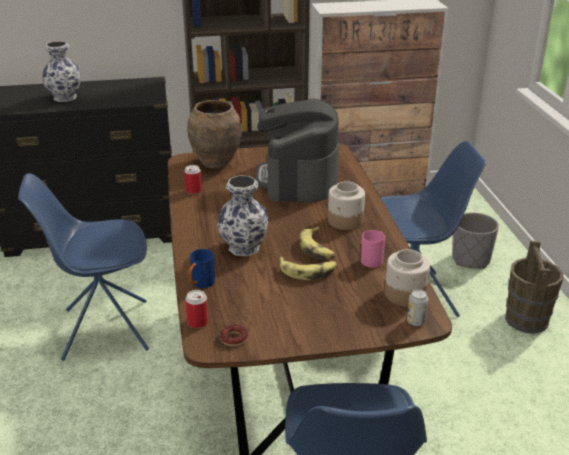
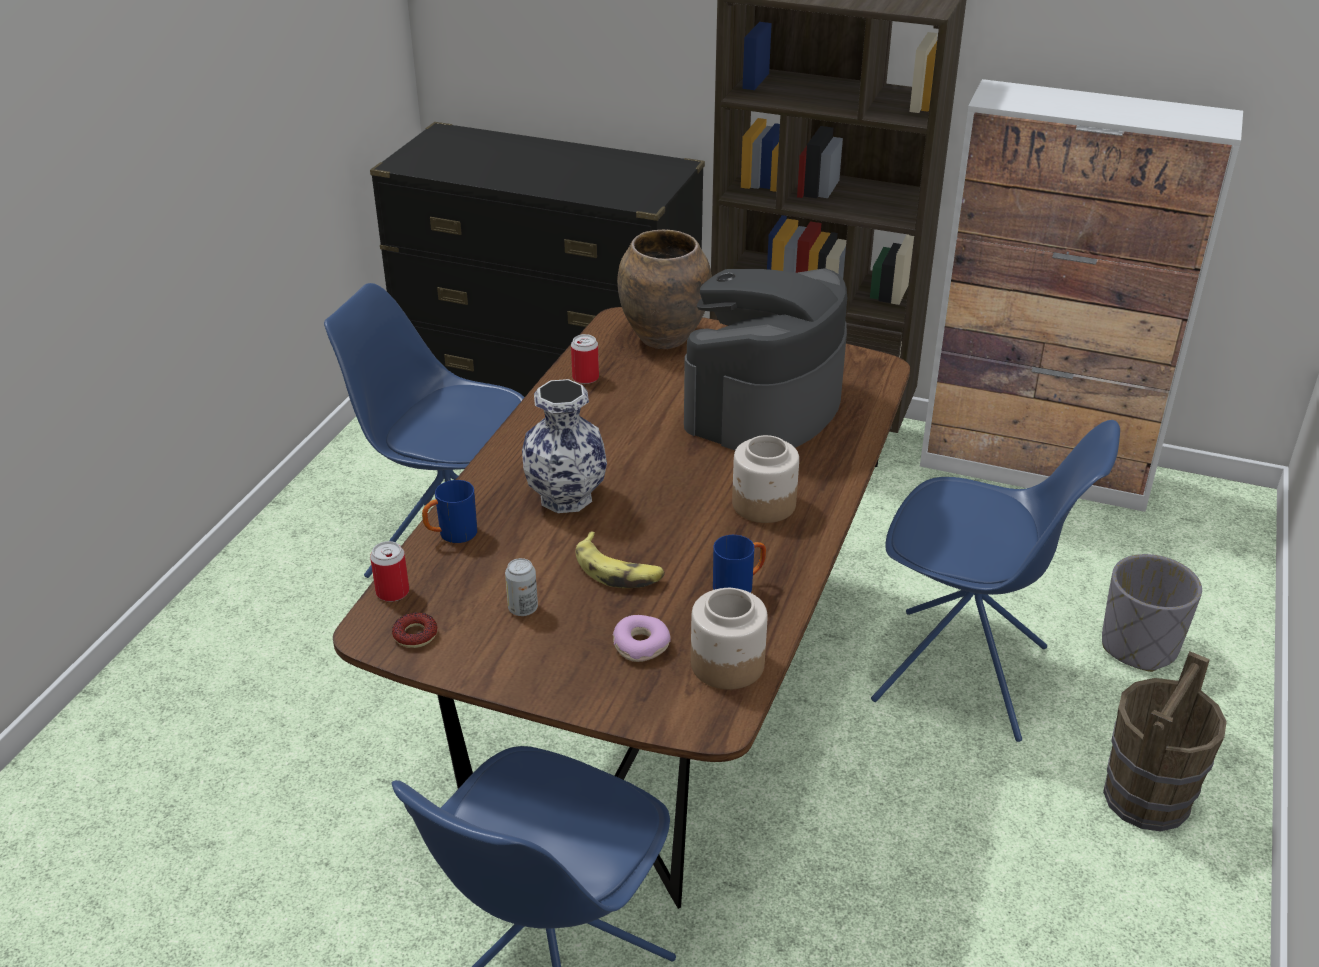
camera: 30 degrees right, 5 degrees up
vase [42,41,81,102] -> none
banana [300,227,336,260] -> none
pink mug [361,230,385,268] -> blue mug [713,535,766,593]
can [407,289,428,326] -> can moved to [505,558,538,616]
none -> donut [613,615,671,662]

